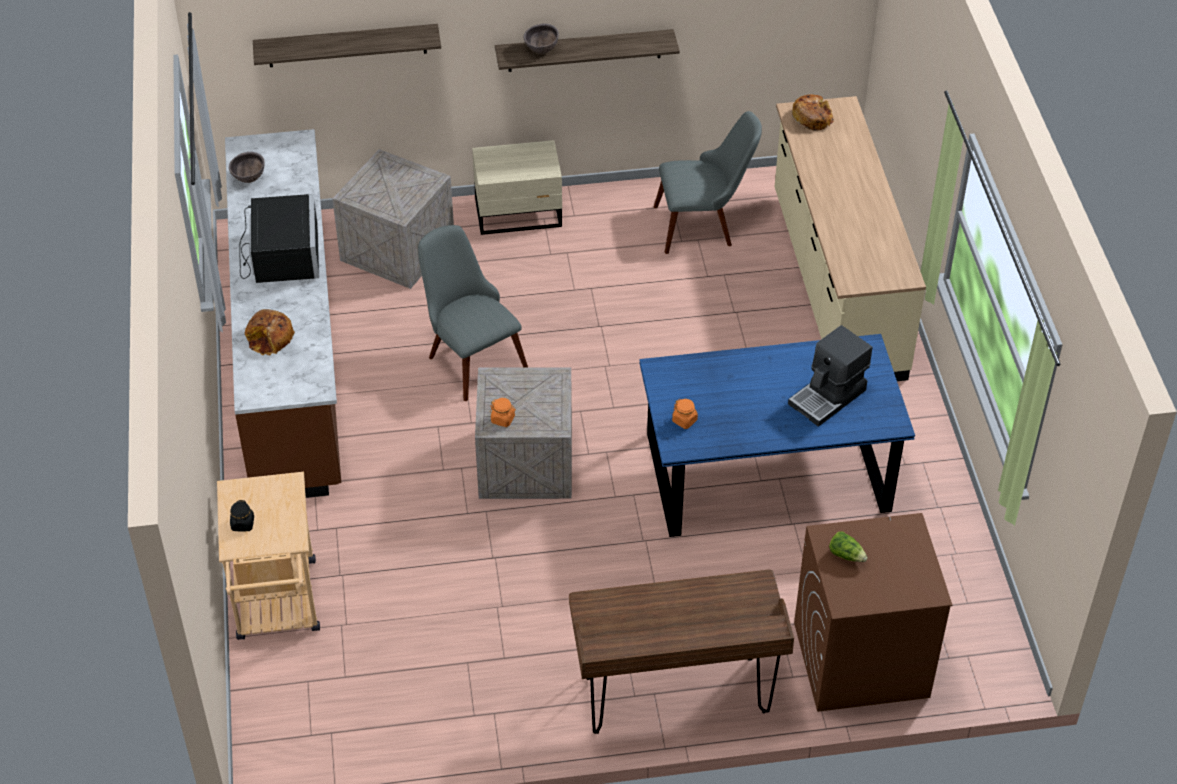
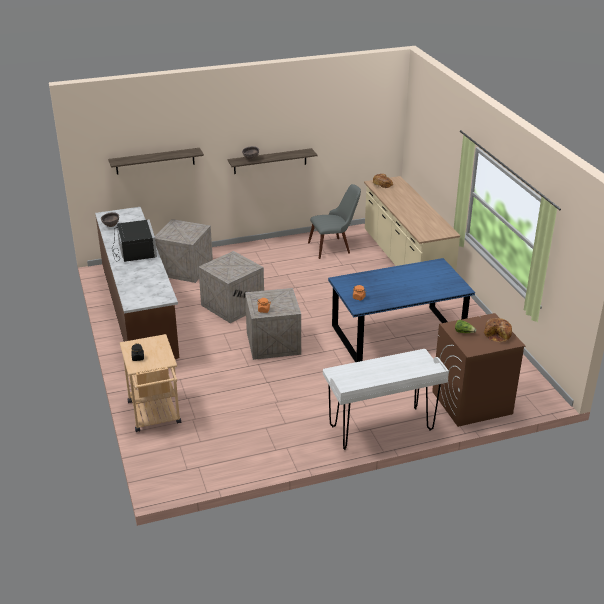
camera: 10 degrees left, 15 degrees down
bread [245,309,295,356] -> bread moved to [484,318,512,342]
grey chair [418,225,528,401] -> crate [198,251,264,323]
beige nightstand [472,140,562,235] -> none
brown desk [569,570,794,734] -> white desk [323,349,449,450]
coffee machine [788,325,872,427] -> none

